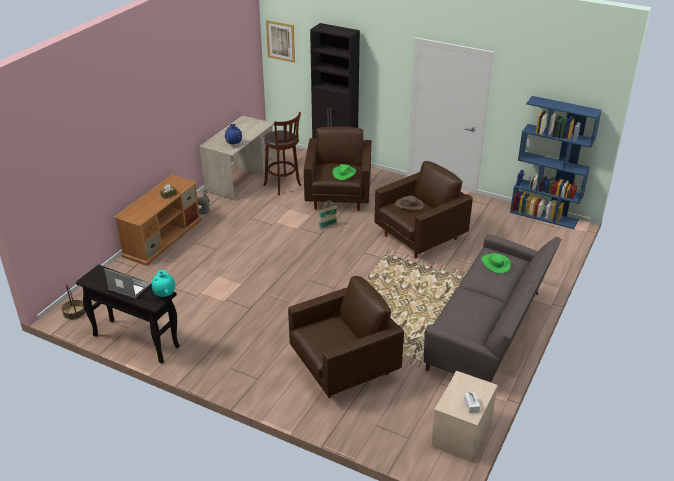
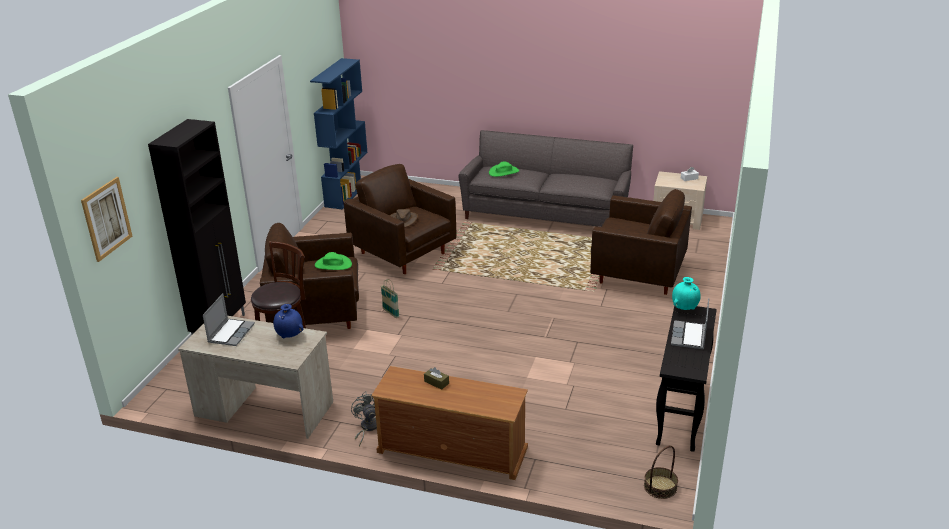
camera: 100 degrees left, 5 degrees down
brown armchair [288,276,404,398] -> brown armchair turned 150 degrees clockwise [590,189,692,295]
none -> laptop [203,293,255,346]

